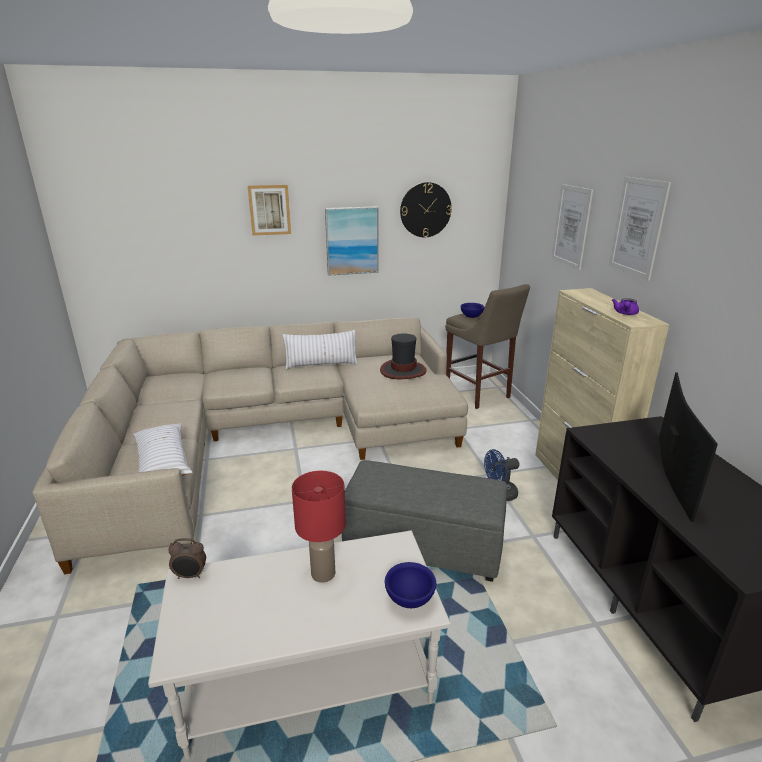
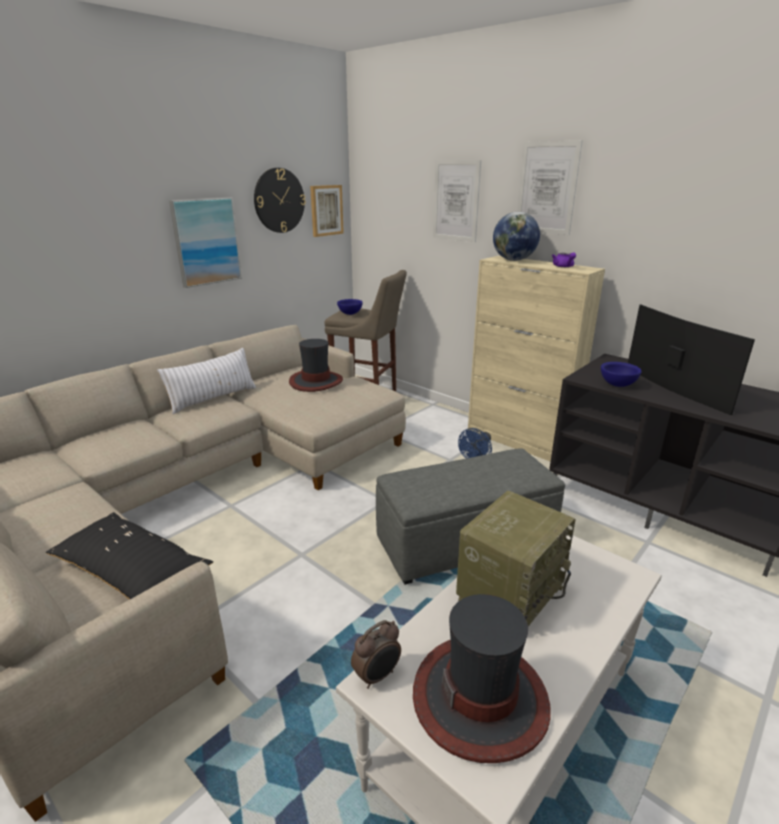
camera: 35 degrees left, 0 degrees up
white pillow [133,423,193,476] -> black pillow [46,512,213,600]
picture [248,185,291,236] -> picture moved to [310,185,344,237]
red table lamp [292,471,346,583] -> radio [456,491,576,626]
blue bowl [385,562,436,608] -> blue bowl moved to [601,362,641,387]
none -> hat [413,594,551,763]
none -> globe [493,212,540,261]

